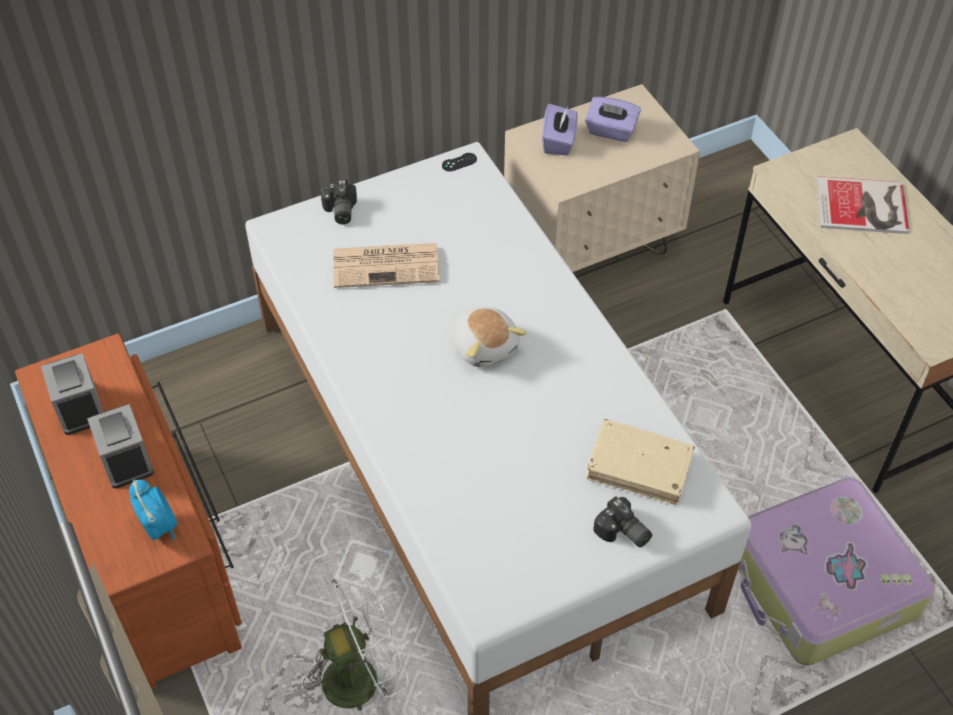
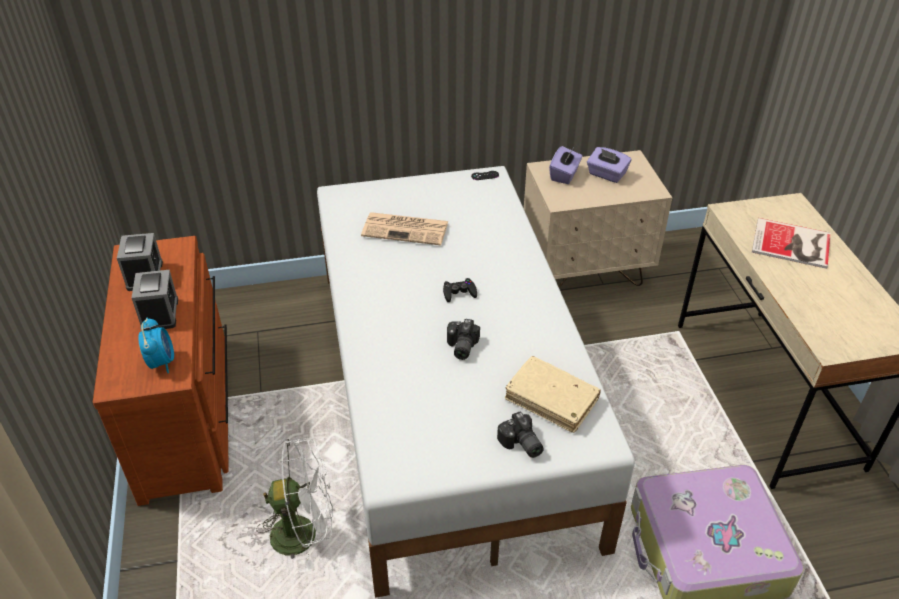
camera: 15 degrees right, 10 degrees down
camera [321,180,357,224] -> camera moved to [447,319,480,360]
plush toy [453,307,527,367] -> black game controller [443,278,477,302]

